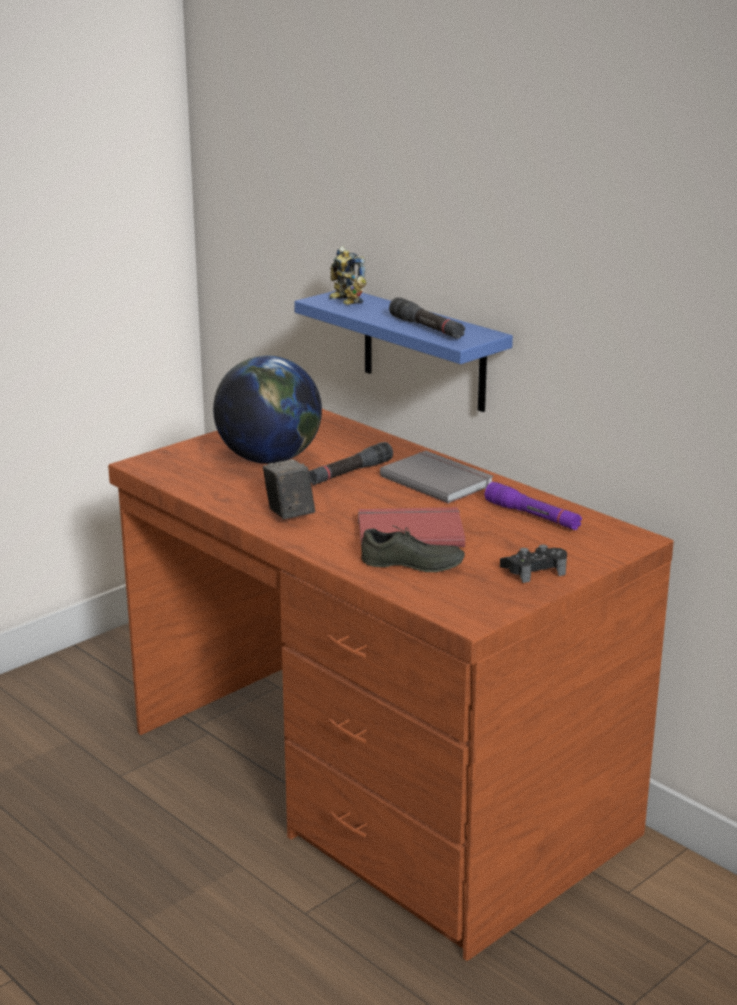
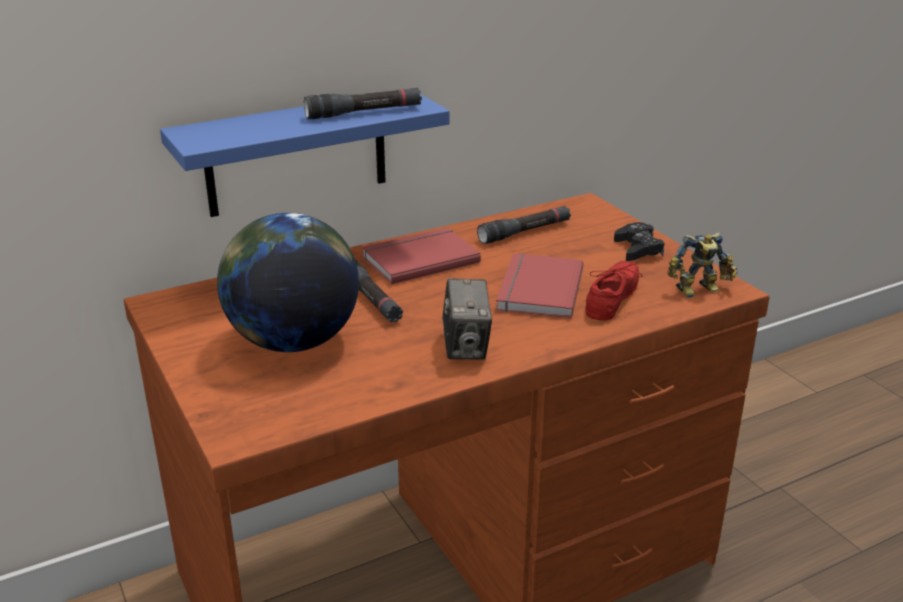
camera: 75 degrees left, 5 degrees up
camera [263,459,315,519] -> camera turned 90 degrees counterclockwise [442,278,492,360]
toy robot [329,246,366,305] -> toy robot moved to [667,233,738,298]
grey shoe [361,526,465,572] -> red shoe [585,261,643,321]
grey book [380,451,494,504] -> red book [362,228,481,284]
purple flashlight [485,482,582,530] -> black flashlight [477,206,571,244]

